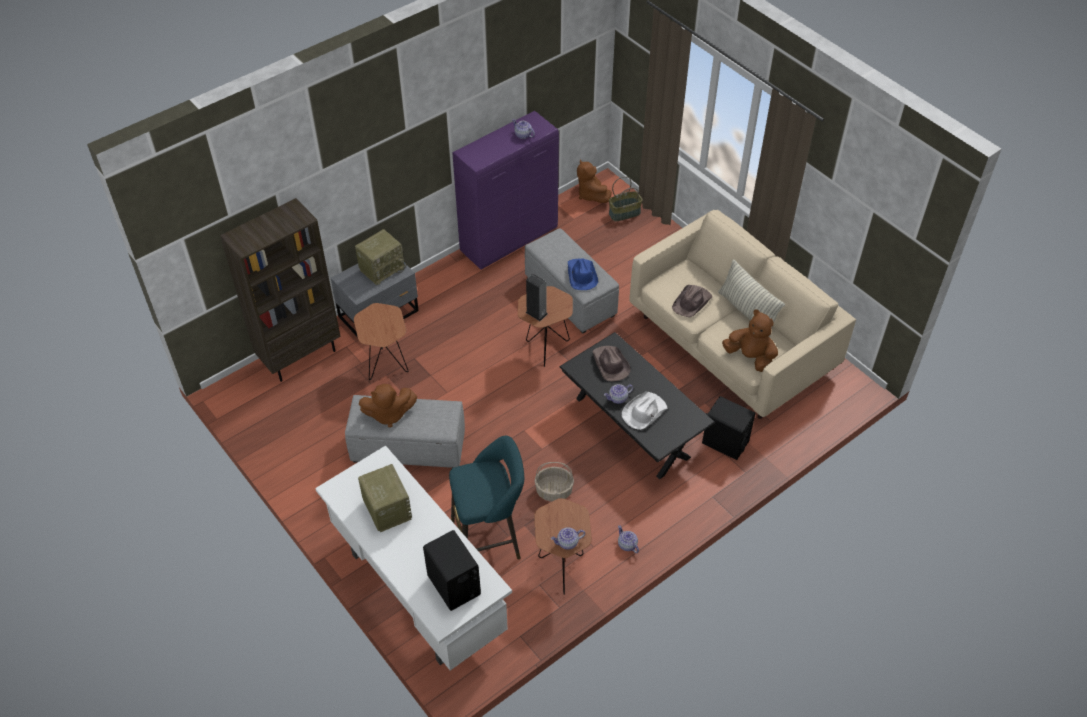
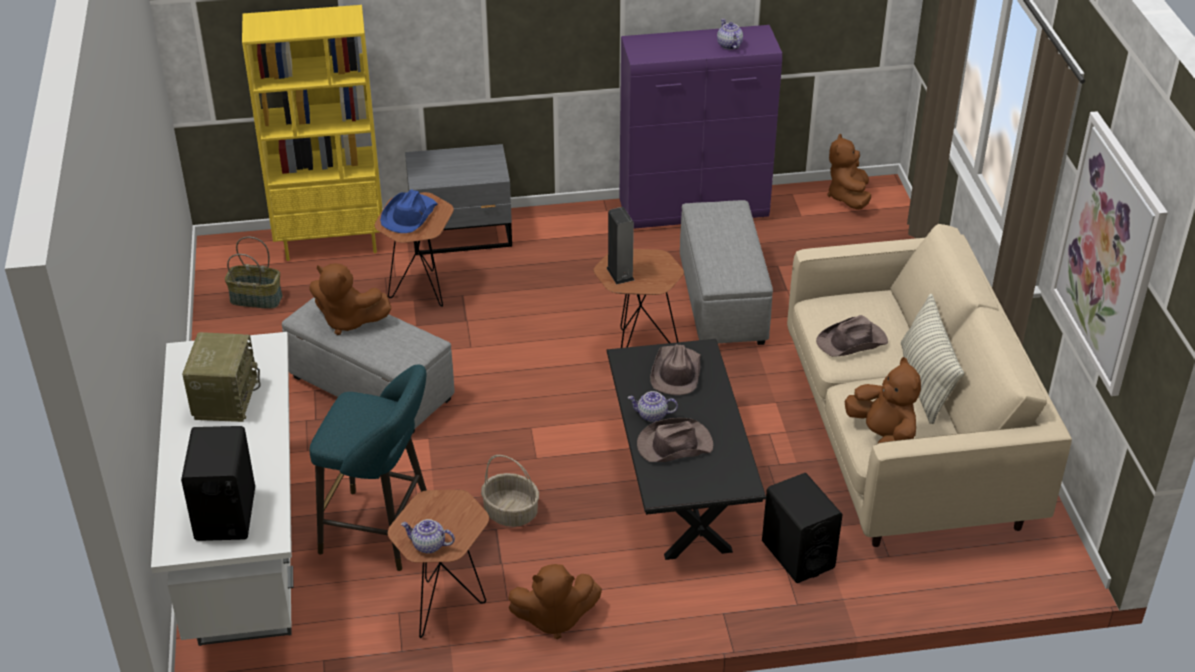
camera: 30 degrees right, 10 degrees down
brown bookcase [220,198,341,382] -> yellow bookcase [242,5,383,261]
radio [355,229,407,285] -> none
blue hat [568,259,598,290] -> blue hat moved to [380,190,438,233]
basket [609,176,643,221] -> basket moved to [225,237,283,309]
teapot [618,525,639,553] -> brown plush toy [508,564,602,639]
white hat [622,392,668,430] -> brown hat [637,418,713,462]
none -> picture [1051,111,1168,396]

